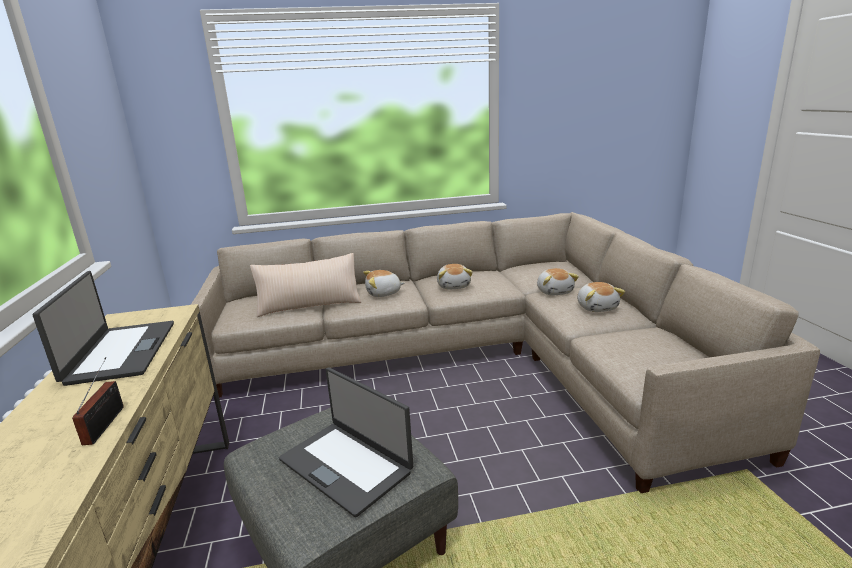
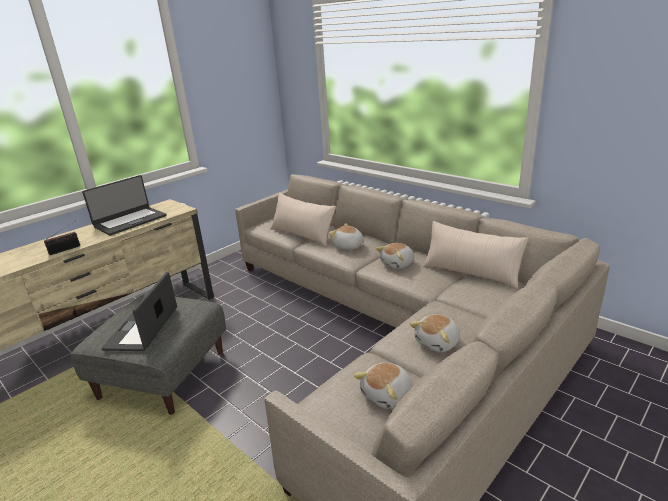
camera: 55 degrees right, 5 degrees up
plush toy [537,268,579,295] -> plush toy moved to [354,363,412,409]
none -> beige pillow [423,221,528,289]

